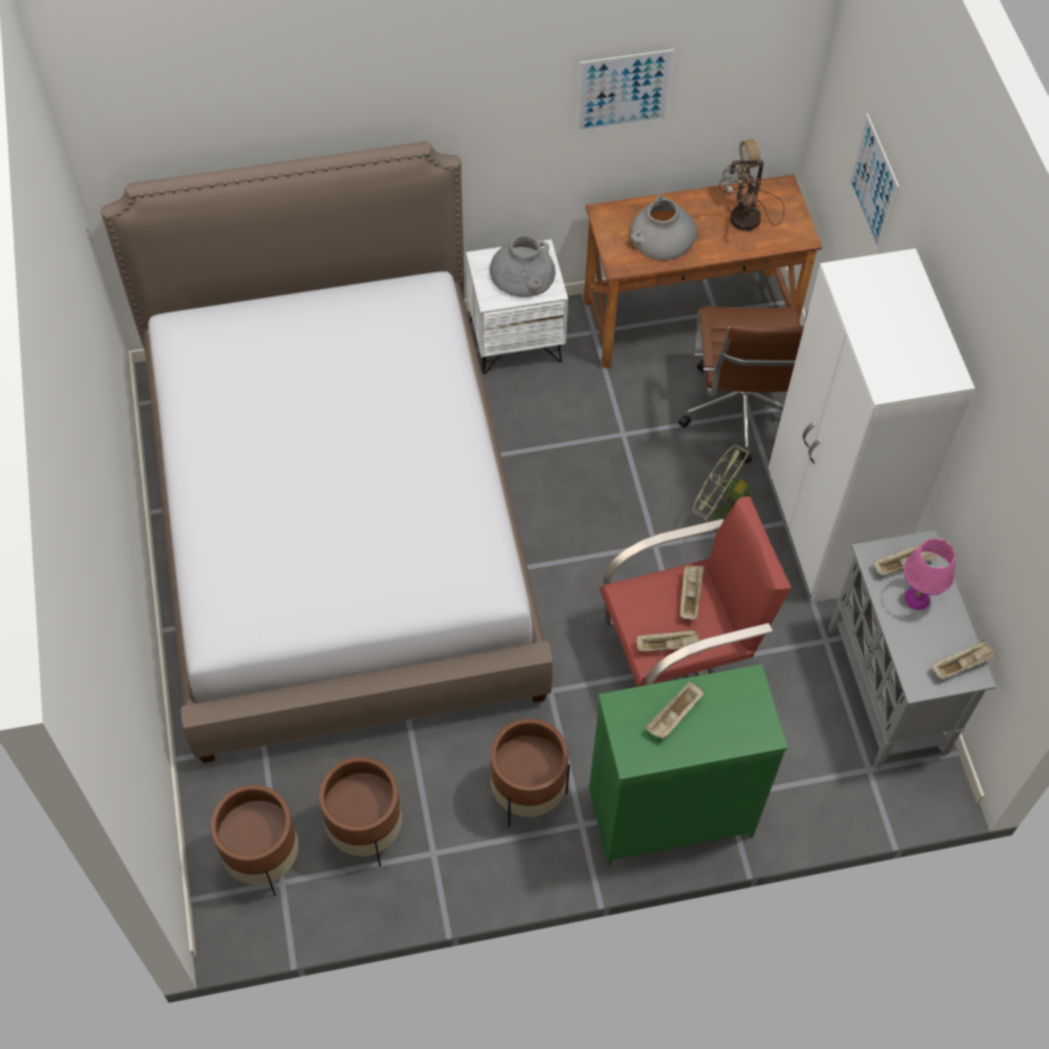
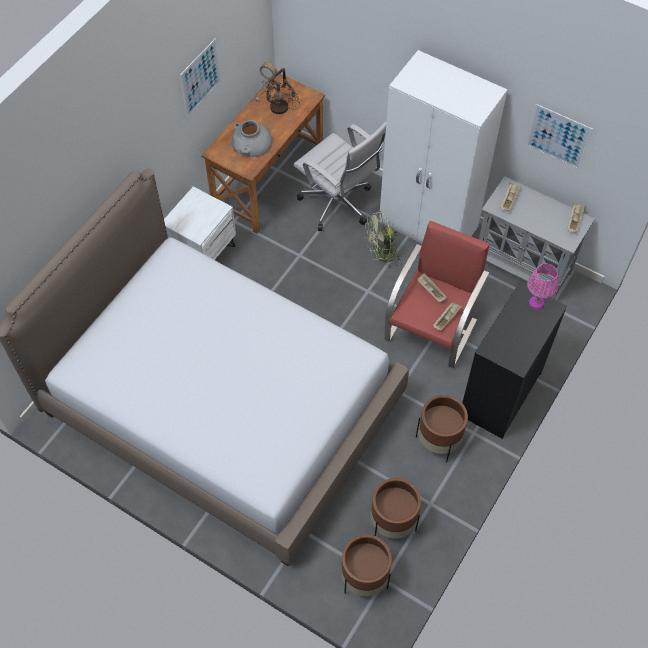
camera: 45 degrees left, 0 degrees up
grey vase [490,235,555,297] -> none
green dresser [589,664,788,865] -> black dresser [462,282,567,439]
beige tray [645,681,704,739] -> none
brown office chair [678,306,808,464] -> white office chair [294,122,386,231]
picture [848,113,899,254] -> picture moved to [526,104,593,170]
pink table lamp [903,538,955,610] -> pink table lamp moved to [527,264,558,310]

